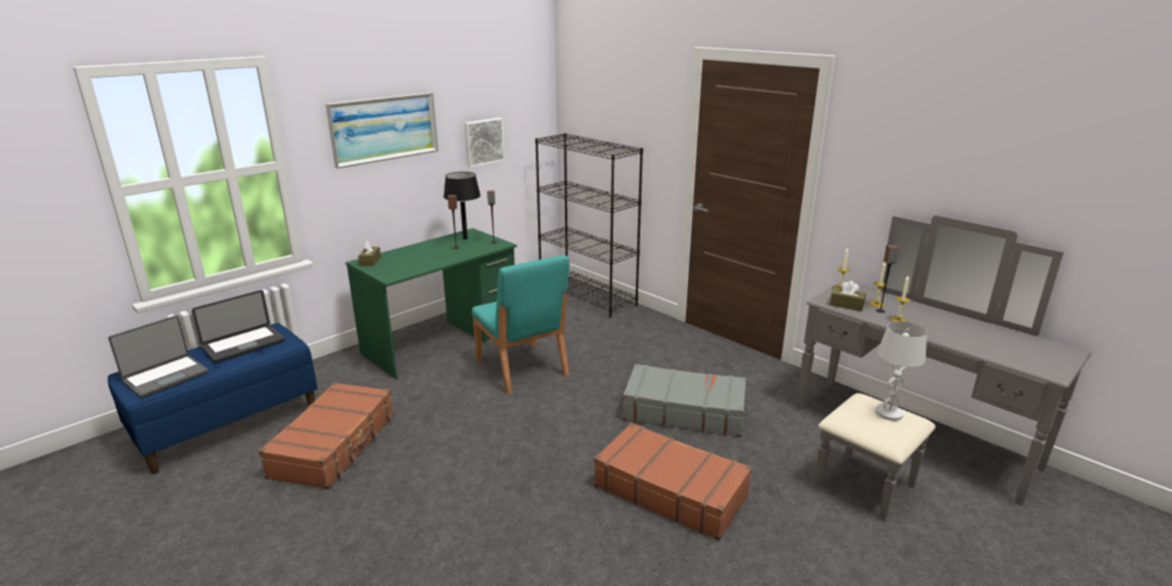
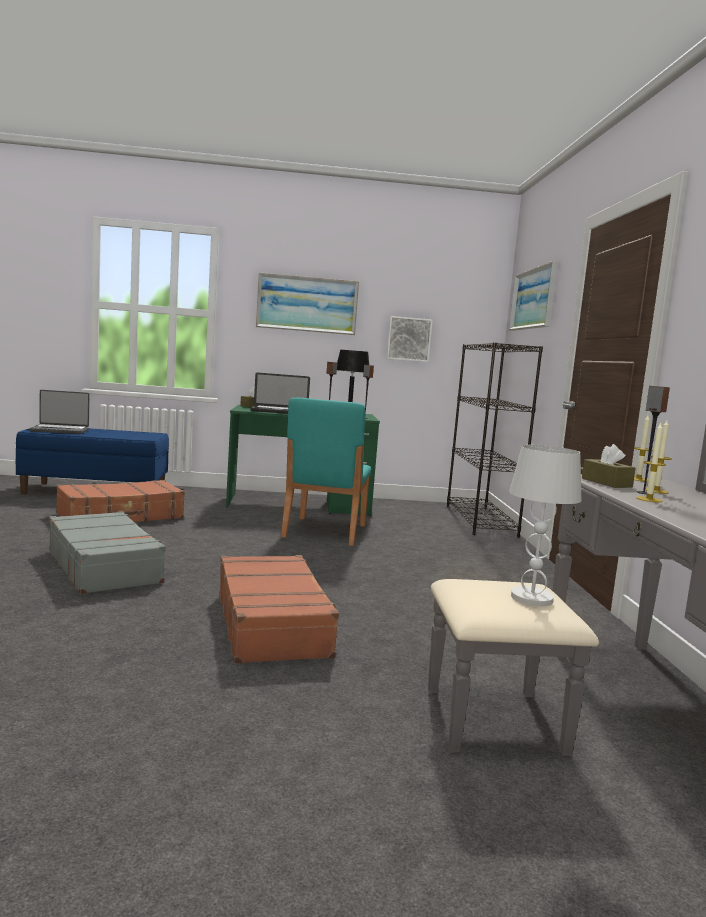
camera: 40 degrees right, 15 degrees down
laptop [192,290,285,363] -> laptop moved to [251,373,310,414]
grey suitcase [622,364,746,437] -> grey suitcase moved to [49,511,166,594]
none -> picture [509,261,558,331]

